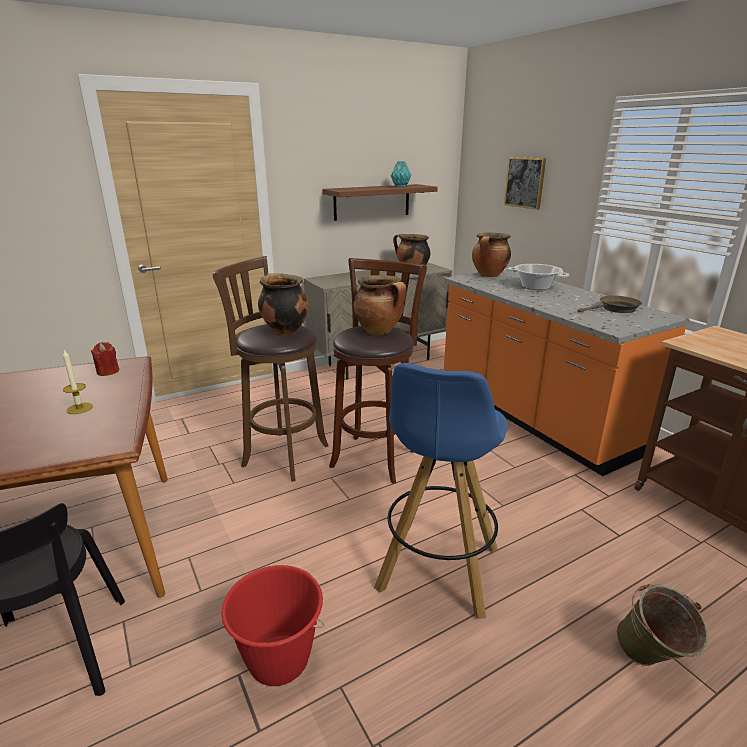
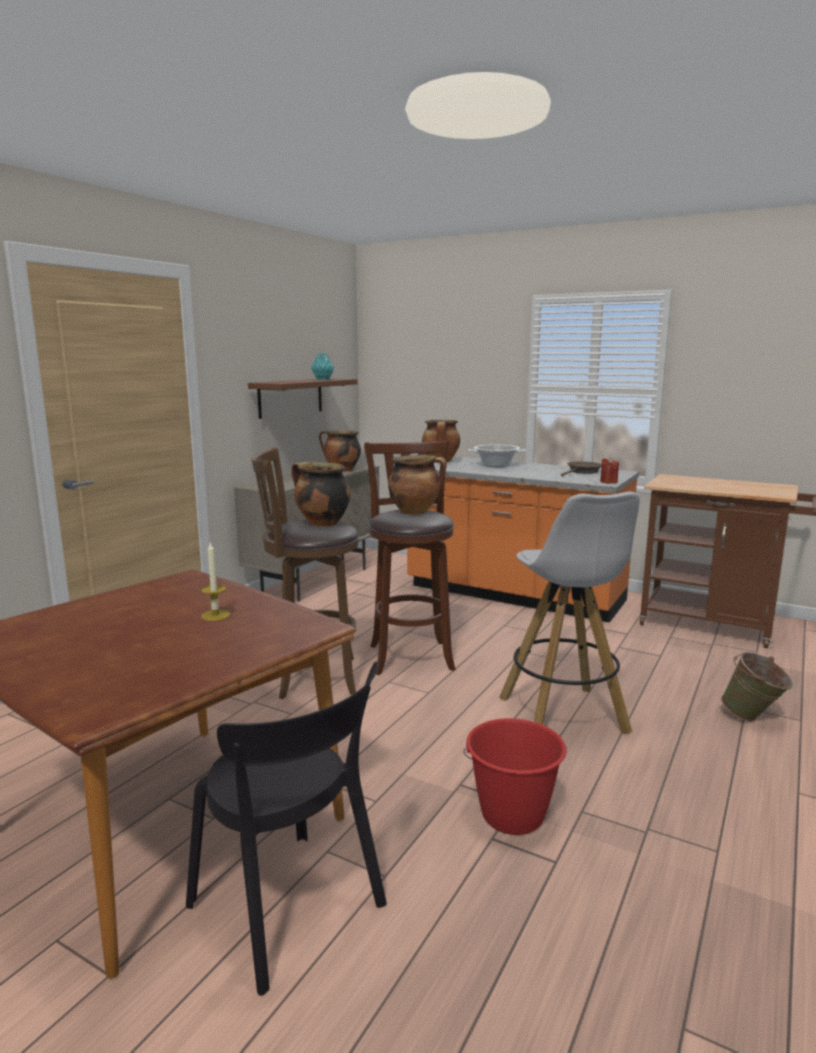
camera: 30 degrees left, 10 degrees down
red candle [91,342,119,376] -> red candle moved to [600,458,619,484]
blue stool [374,363,508,619] -> white stool [499,492,640,734]
picture [504,157,546,210] -> none

